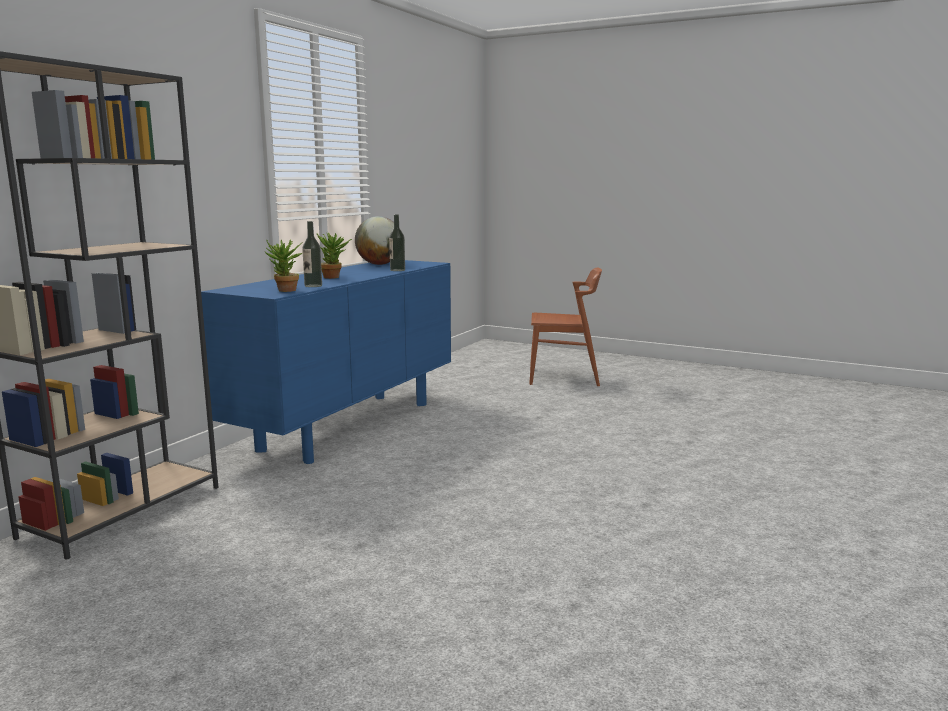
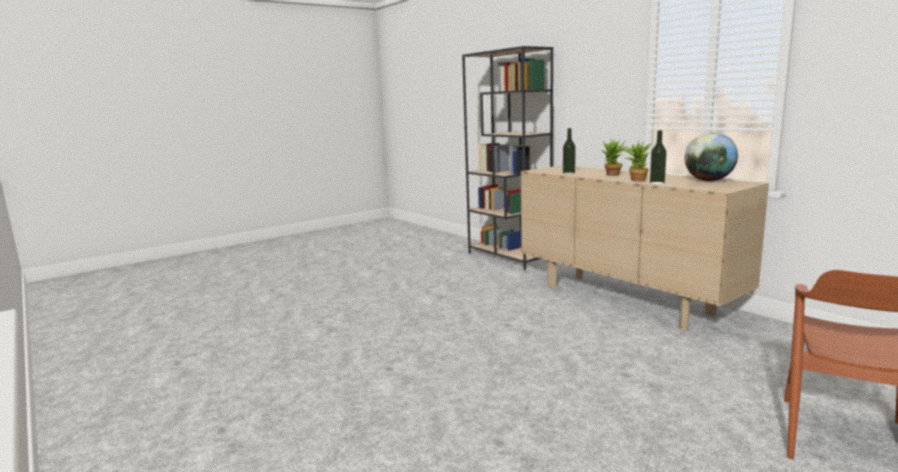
camera: 115 degrees right, 0 degrees up
blue dresser [201,260,451,464] -> beige dresser [521,165,769,330]
potted plant [264,239,303,292] -> potted plant moved to [622,141,651,181]

